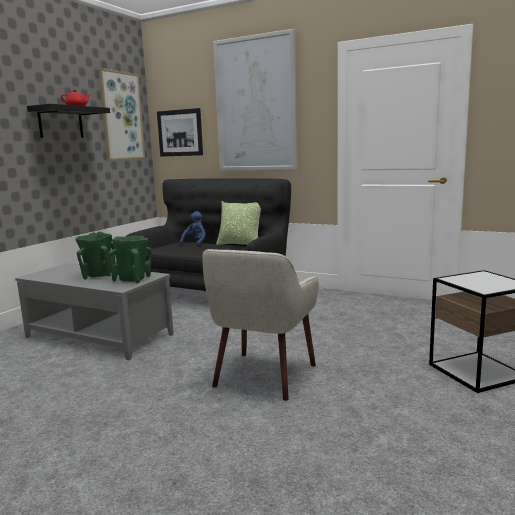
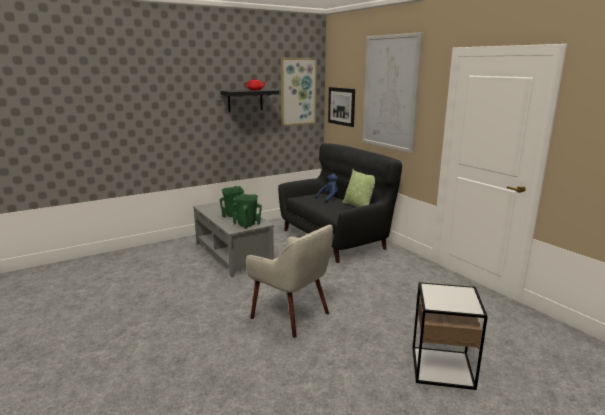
camera: 30 degrees right, 5 degrees up
beige armchair [202,249,319,401] -> beige armchair turned 105 degrees counterclockwise [246,225,333,338]

